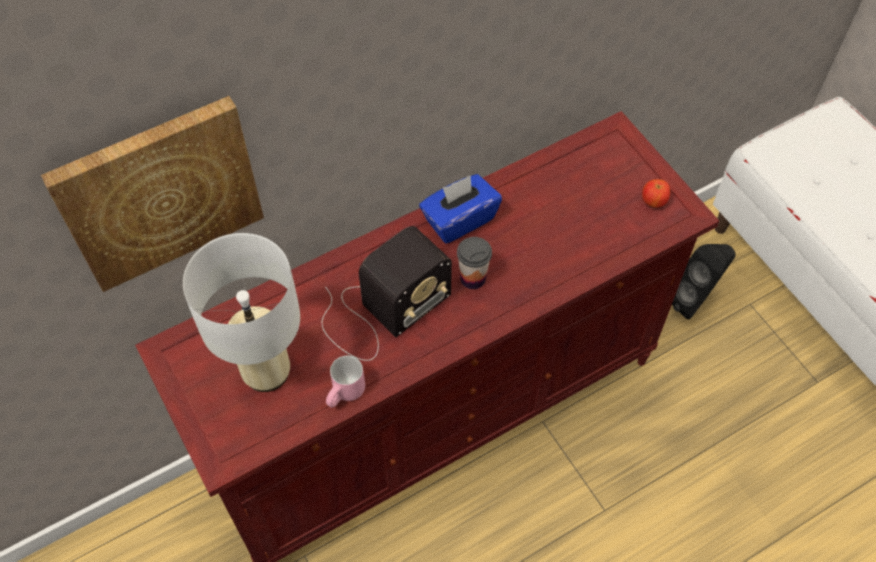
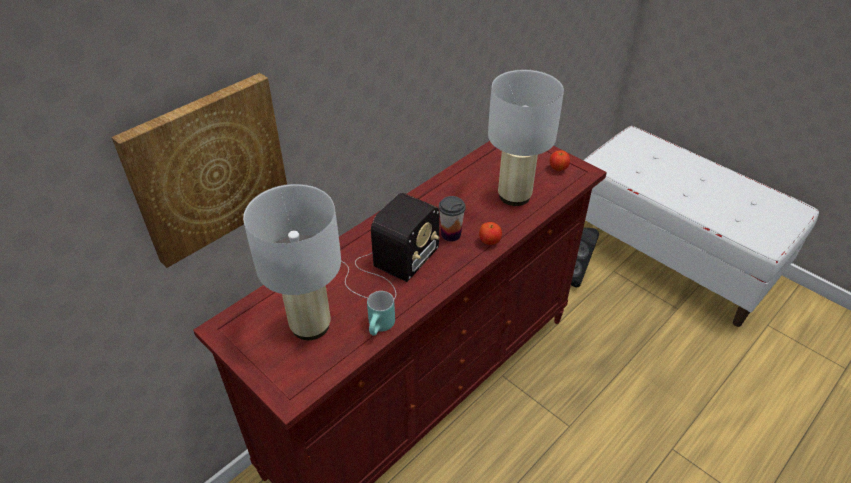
camera: 15 degrees left, 15 degrees down
pink mug [326,356,365,408] -> turquoise mug [367,291,395,336]
blue tissue box [419,174,502,244] -> none
none -> apple [479,222,502,245]
none -> white table lamp [488,70,564,206]

